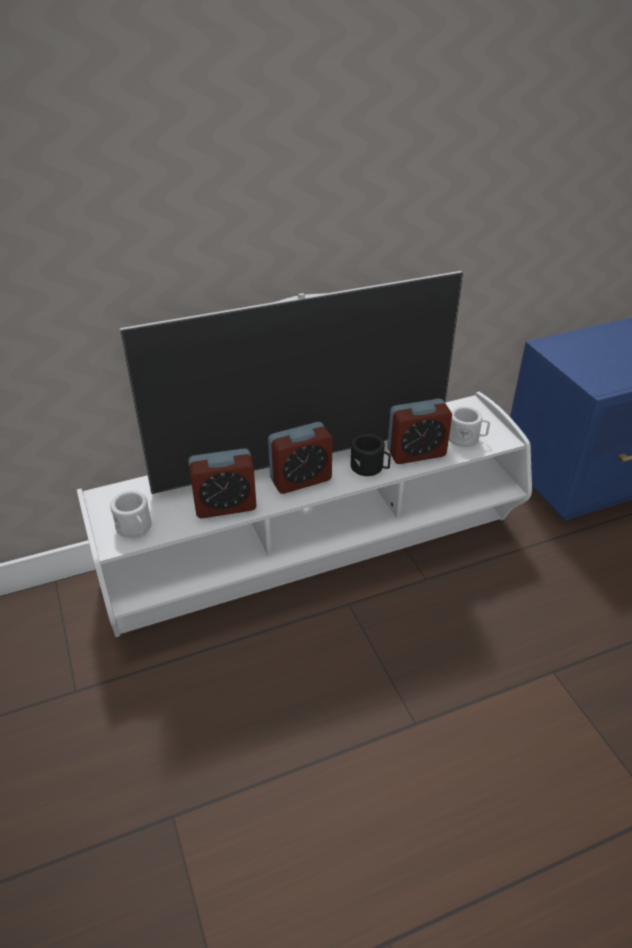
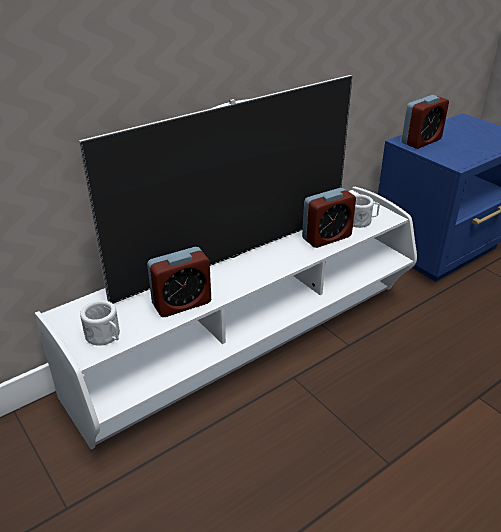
camera: 15 degrees left, 5 degrees down
alarm clock [268,422,333,494] -> alarm clock moved to [401,95,449,149]
black mug [351,433,391,476] -> none

